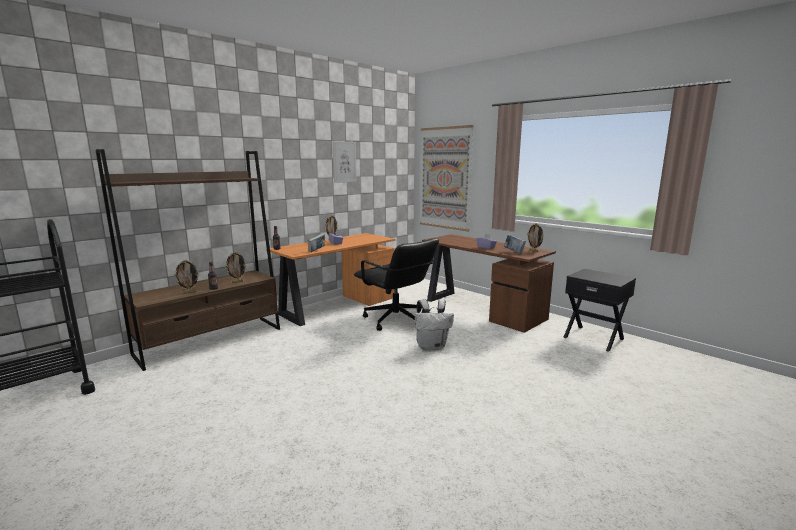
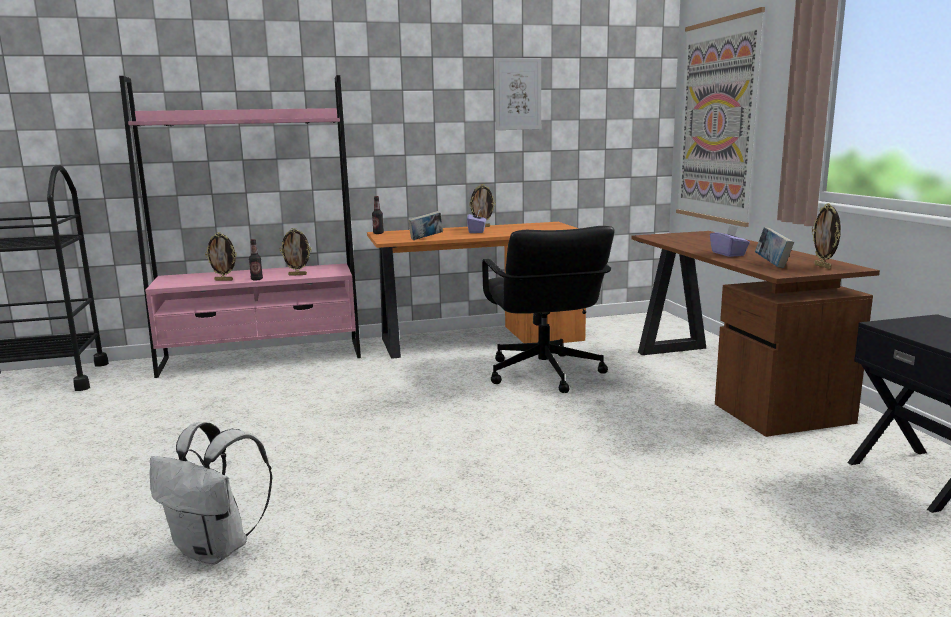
camera: 30 degrees right, 0 degrees up
brown bookcase [96,149,280,371] -> pink bookcase [119,75,361,378]
white backpack [415,299,454,350] -> white backpack moved to [150,422,273,565]

